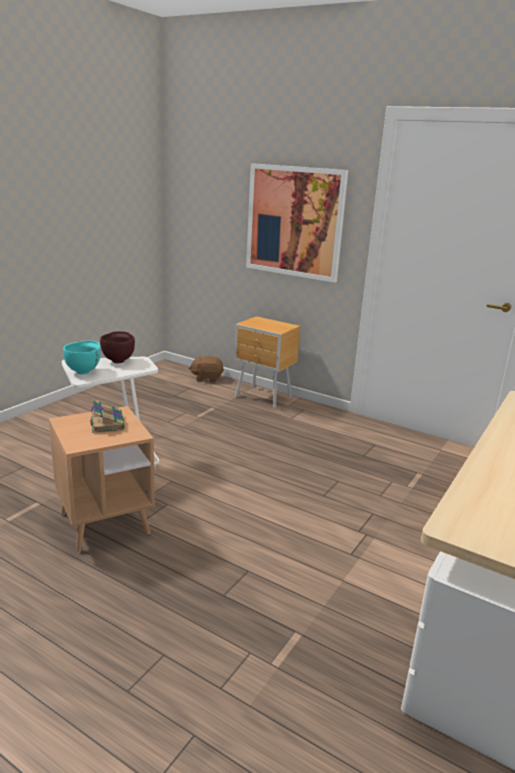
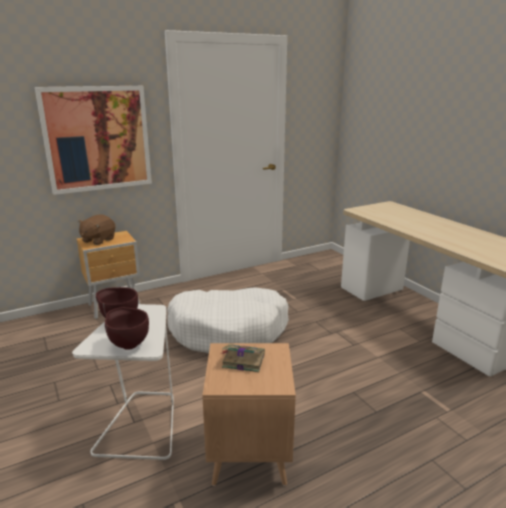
camera: 60 degrees left, 0 degrees up
turquoise bowl [63,340,100,374] -> brown bowl [105,307,149,350]
brown plush toy [189,356,224,382] -> brown plush toy moved to [78,214,115,245]
none -> white dog bed [167,287,289,353]

